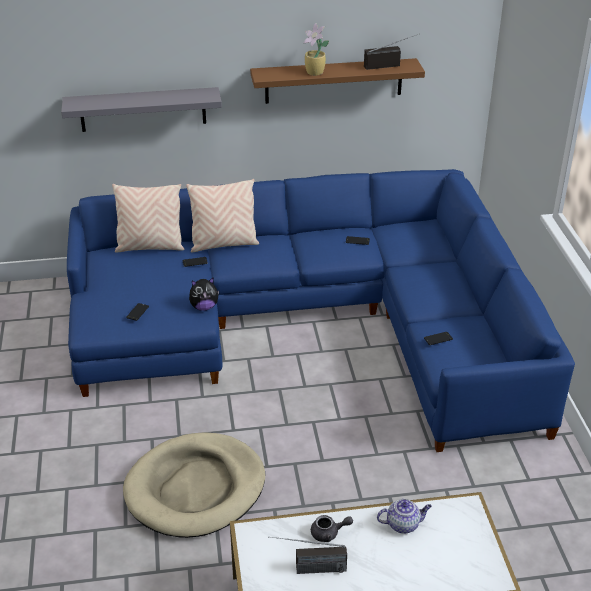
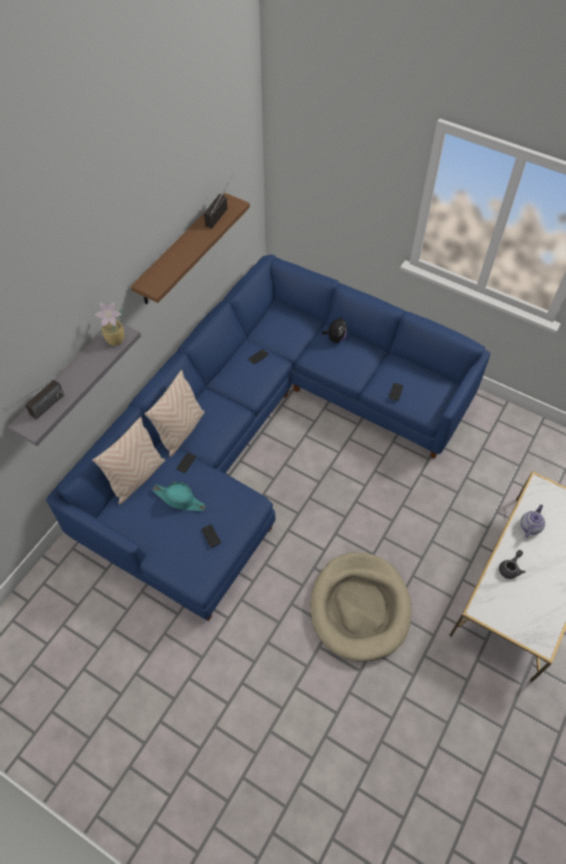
camera: 50 degrees left, 20 degrees up
plush toy [189,277,219,311] -> plush toy moved to [321,315,347,343]
radio [268,536,347,574] -> radio moved to [4,380,64,420]
potted plant [303,23,329,76] -> potted plant moved to [94,302,124,346]
none -> turquoise hat [152,482,206,511]

